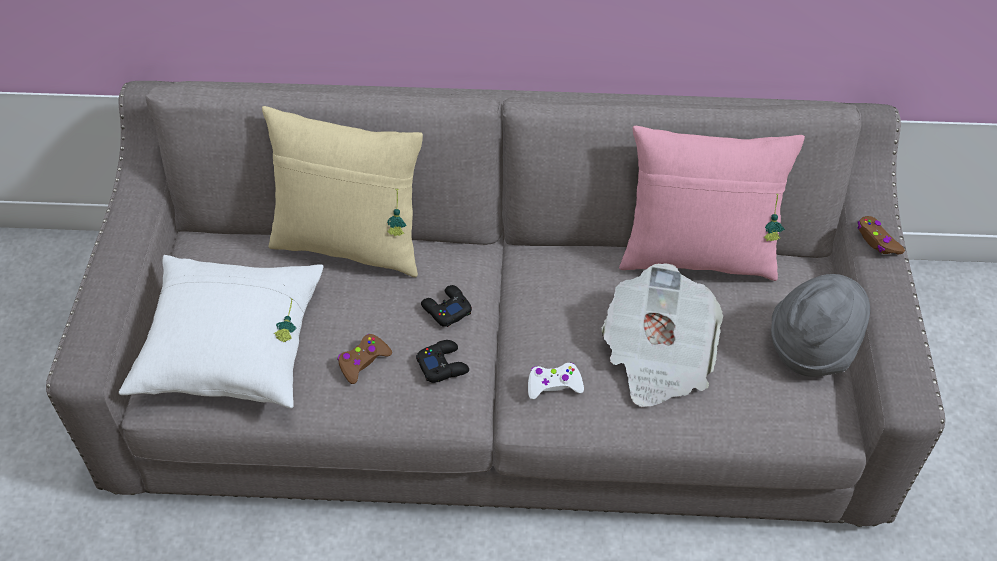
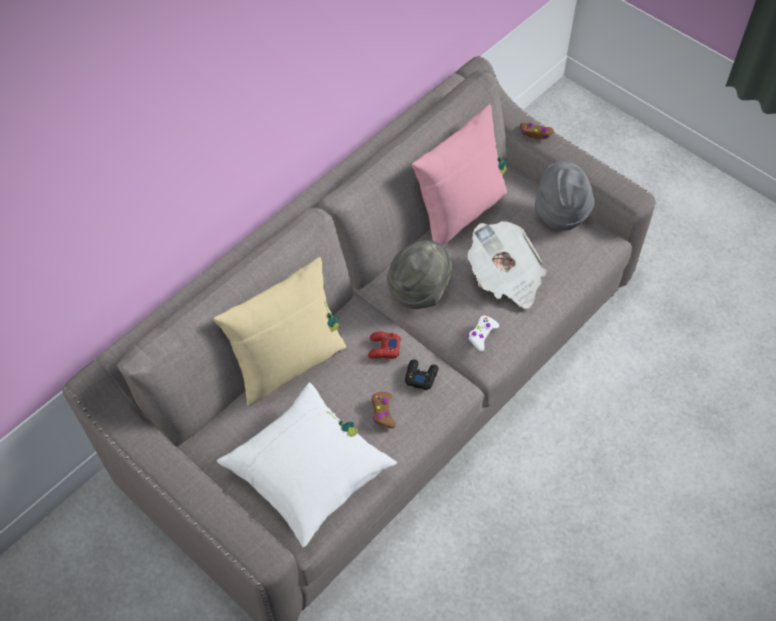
camera: 50 degrees left, 5 degrees up
black game controller [421,285,472,327] -> red game controller [368,332,401,359]
none -> grey hat [387,240,452,309]

